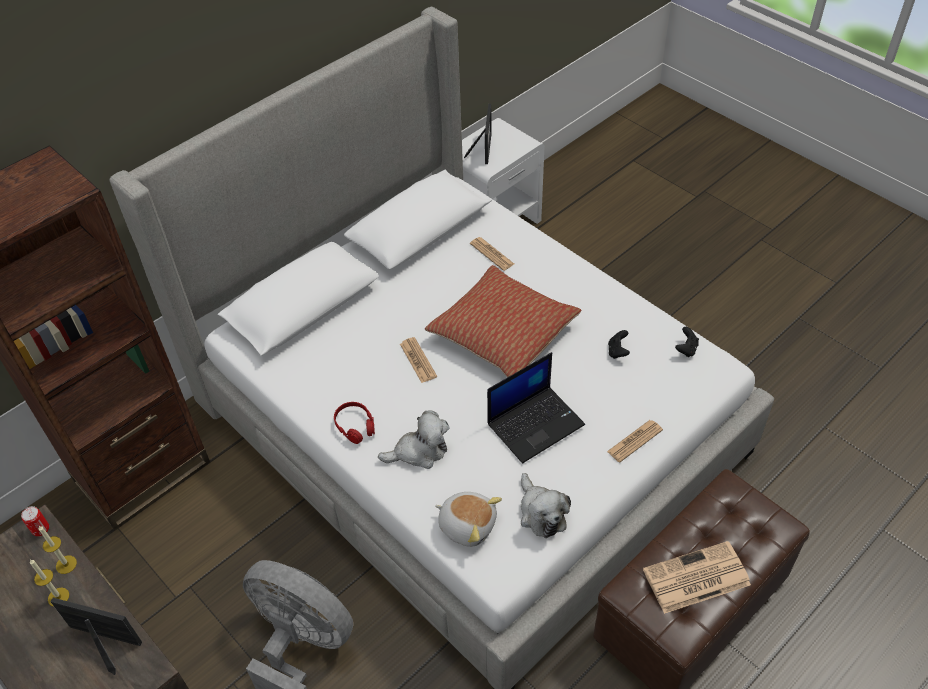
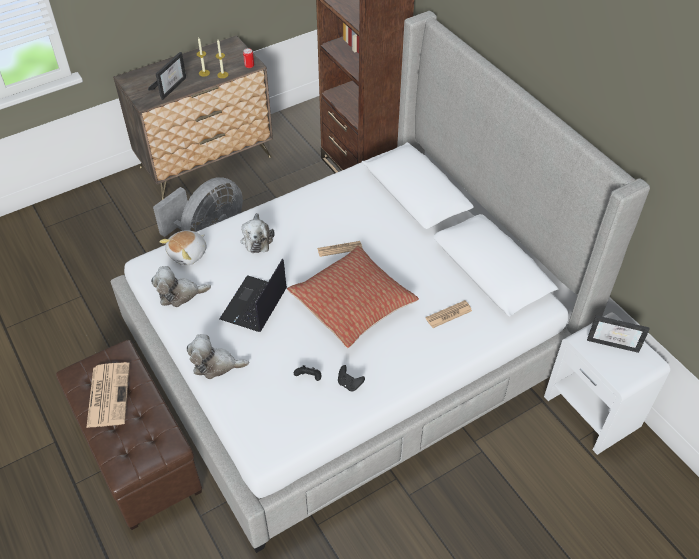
camera: 100 degrees right, 0 degrees up
red headphones [334,402,375,444] -> none
laptop [487,352,585,463] -> laptop turned 45 degrees clockwise [219,258,287,332]
newspaper [607,420,663,463] -> plush toy [187,334,249,379]
black game controller [675,327,699,357] -> black game controller moved to [338,365,365,391]

